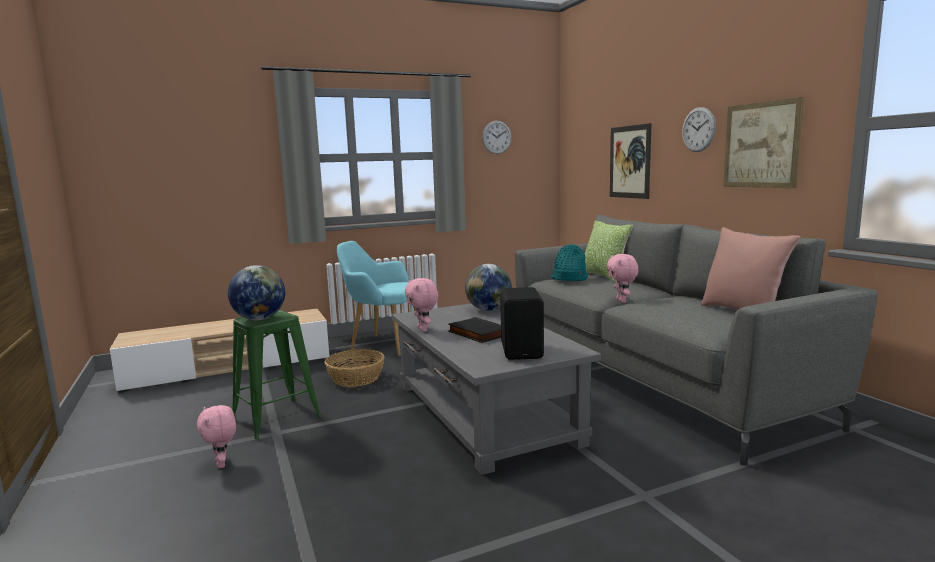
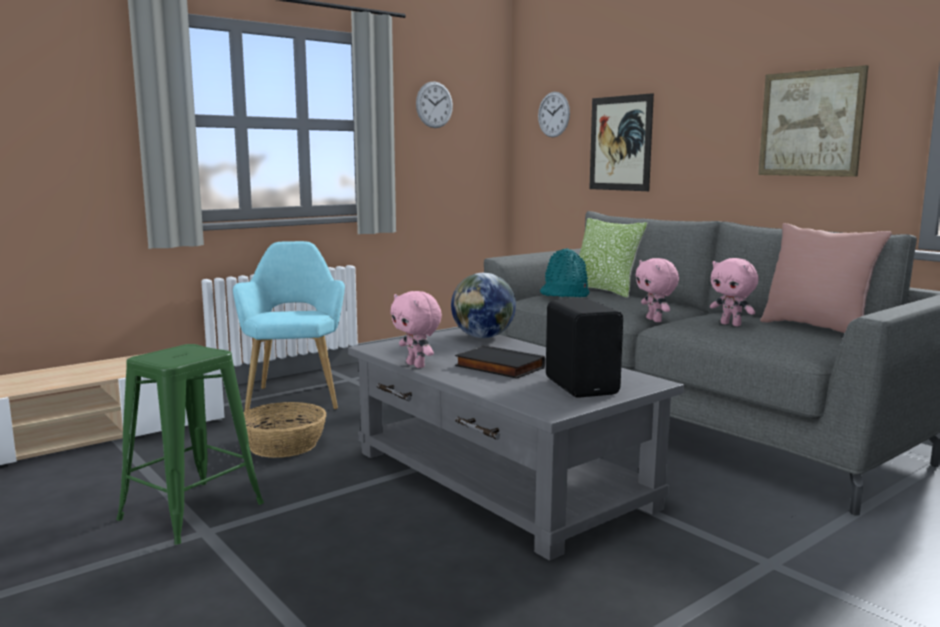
camera: 15 degrees left, 0 degrees up
pink plush toy [197,405,236,468] -> pink plush toy moved to [710,258,758,326]
globe [228,265,285,320] -> none
turquoise armchair [337,241,416,356] -> turquoise armchair turned 75 degrees clockwise [233,241,345,412]
wall clock [682,107,716,152] -> wall clock moved to [538,92,570,137]

